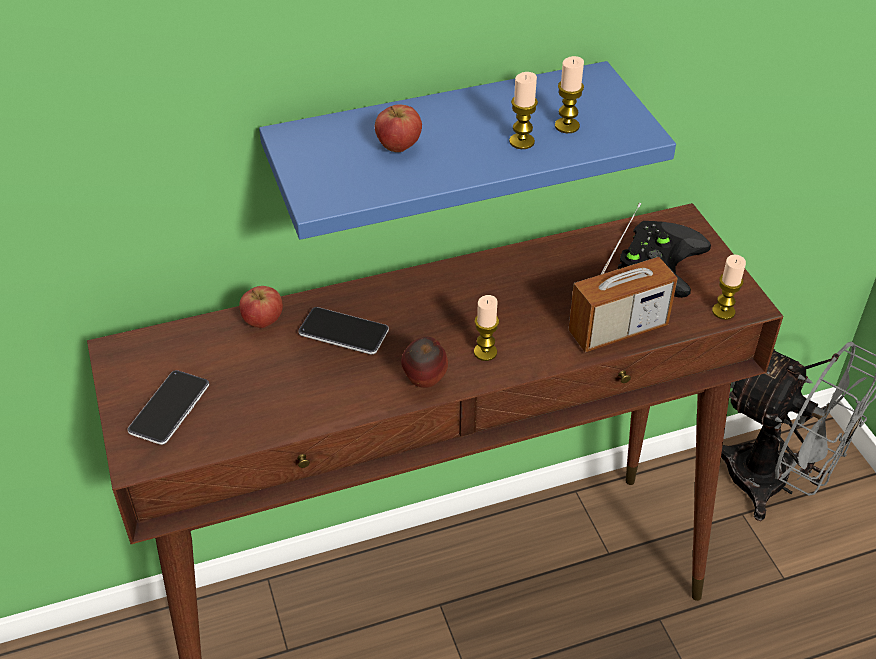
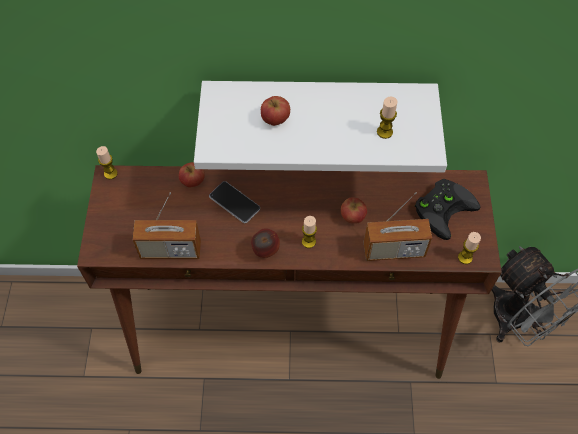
camera: 20 degrees right, 15 degrees up
phone [128,370,209,445] -> none
blue shelf [259,61,676,240] -> white shelf [194,81,447,172]
candle [509,72,538,149] -> candle moved to [96,146,118,179]
none -> radio [132,192,201,259]
none -> apple [341,198,367,224]

